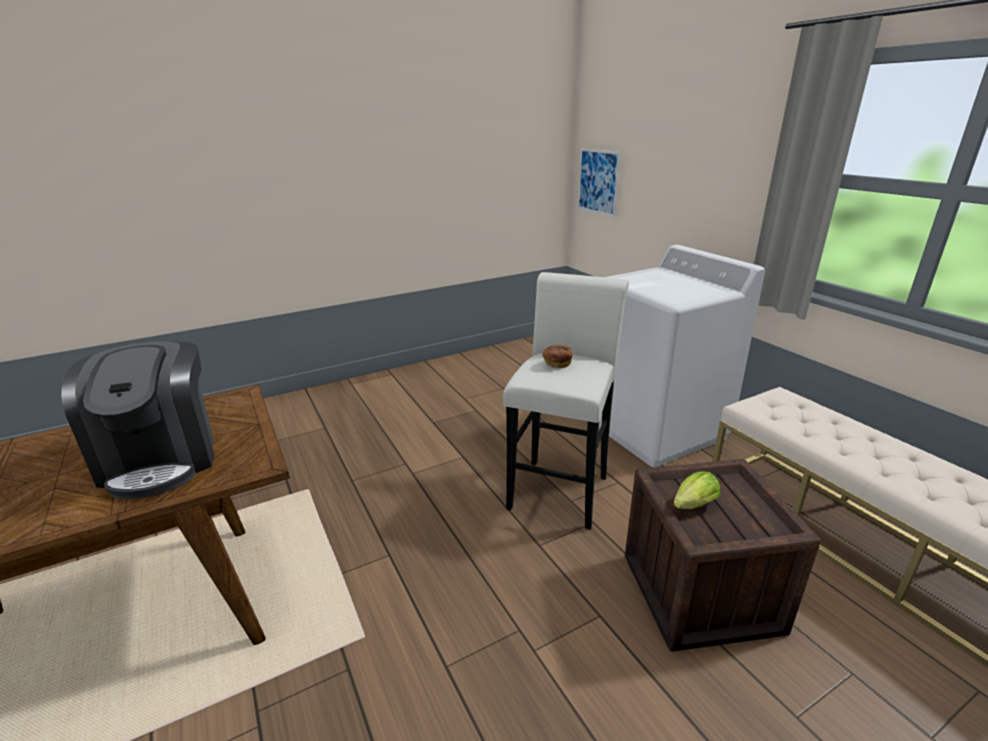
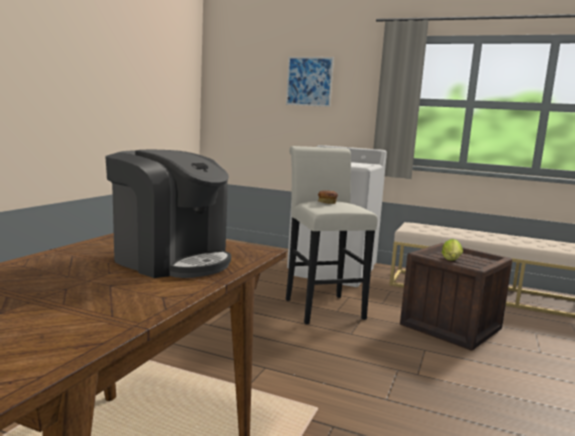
camera: 40 degrees left, 15 degrees down
picture [578,149,621,217] -> picture moved to [286,57,334,107]

